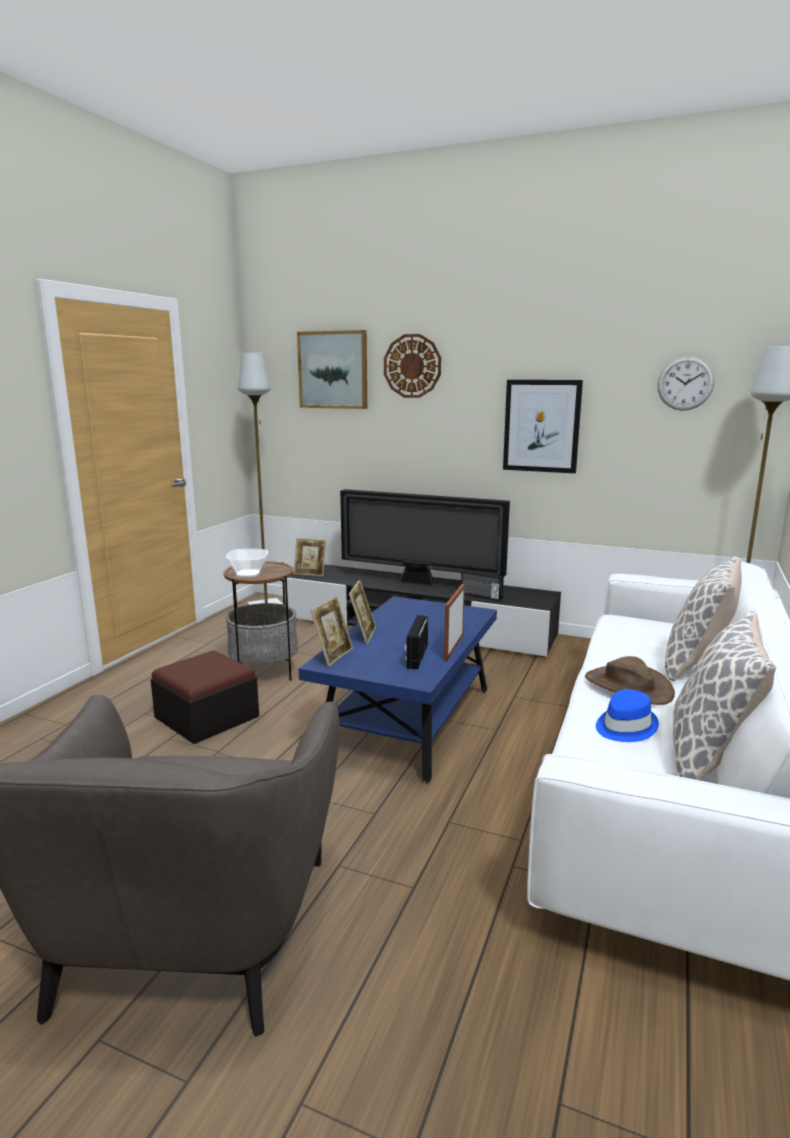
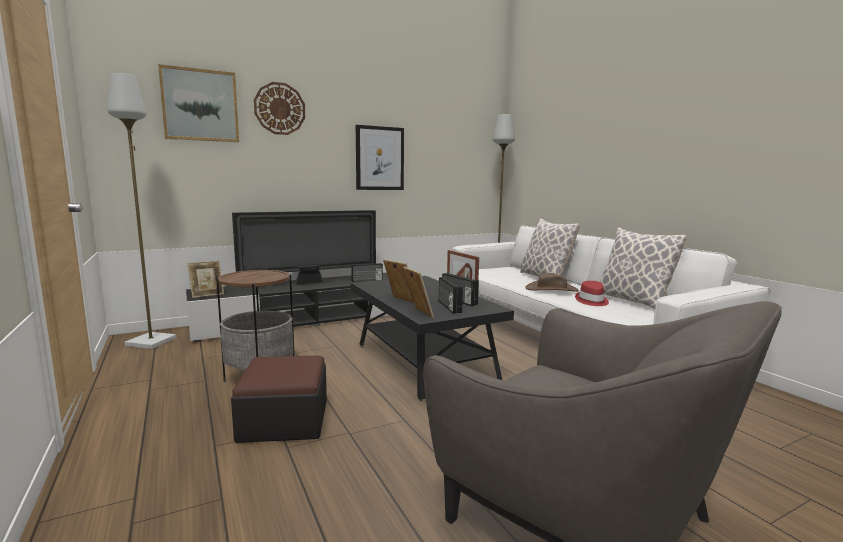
camera: 50 degrees left, 5 degrees down
bowl [226,549,268,577] -> none
blue coffee table [299,596,497,784] -> black coffee table [350,276,514,401]
blue hat [596,689,659,742] -> red hat [575,281,609,306]
wall clock [658,356,714,411] -> none
none -> radio [439,277,463,314]

